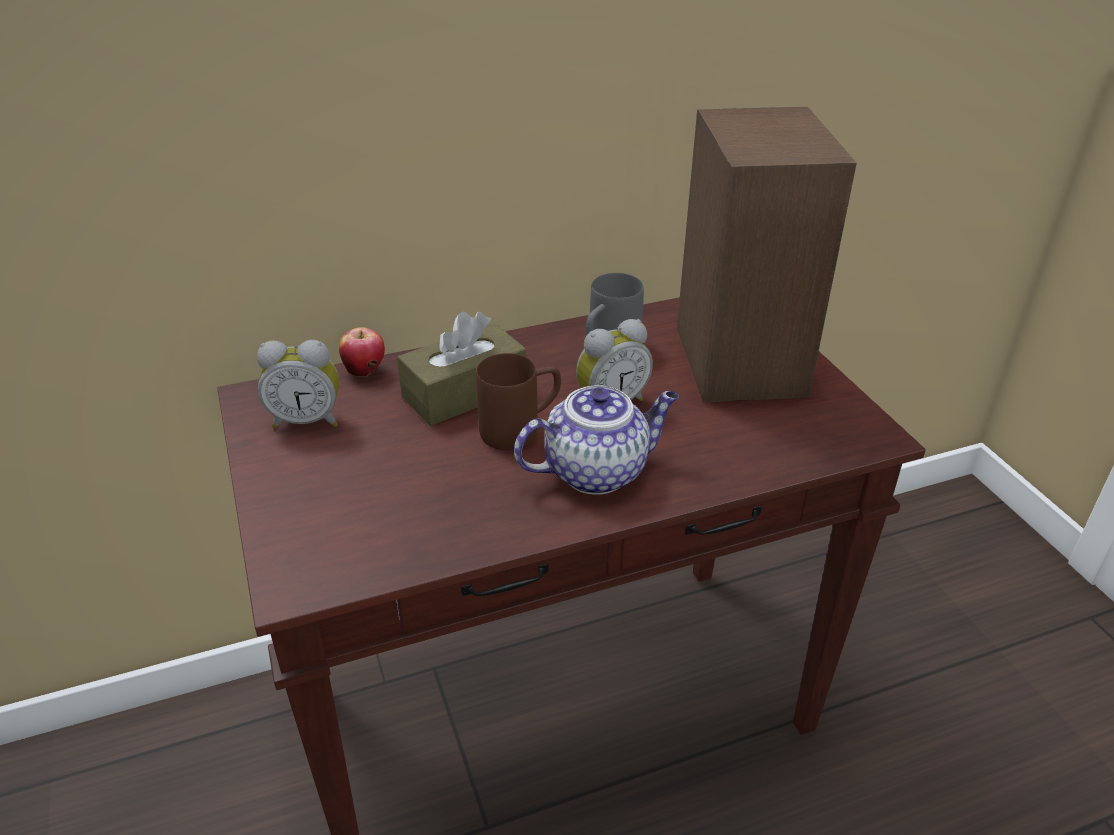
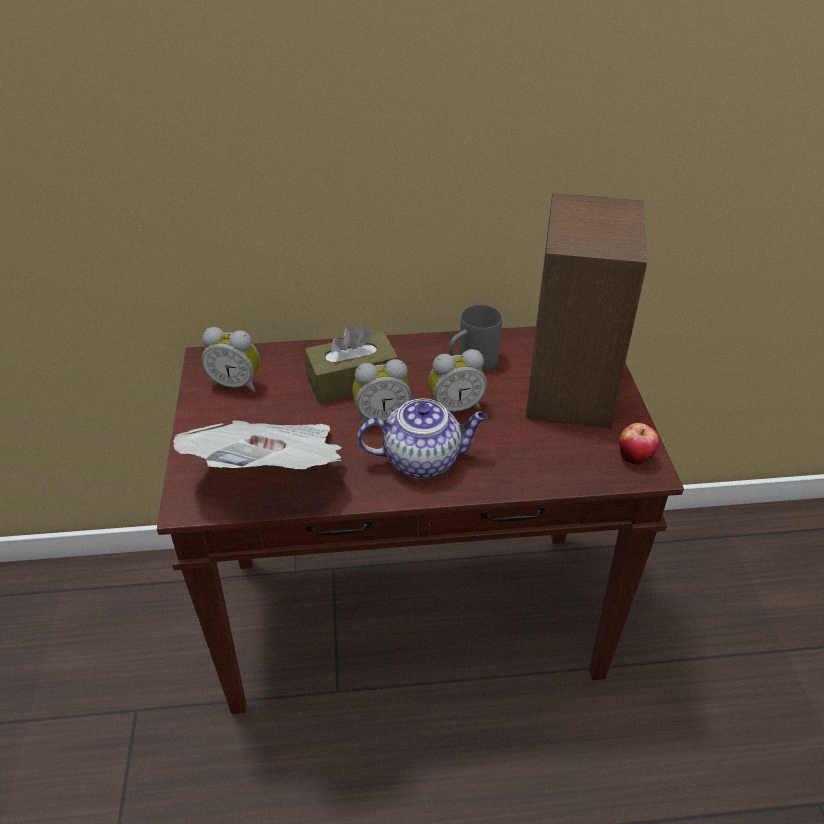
camera: 15 degrees right, 5 degrees up
apple [339,327,385,377] -> apple moved to [619,423,659,465]
brown mug [476,353,561,450] -> alarm clock [352,359,412,426]
none -> newspaper [173,420,343,469]

